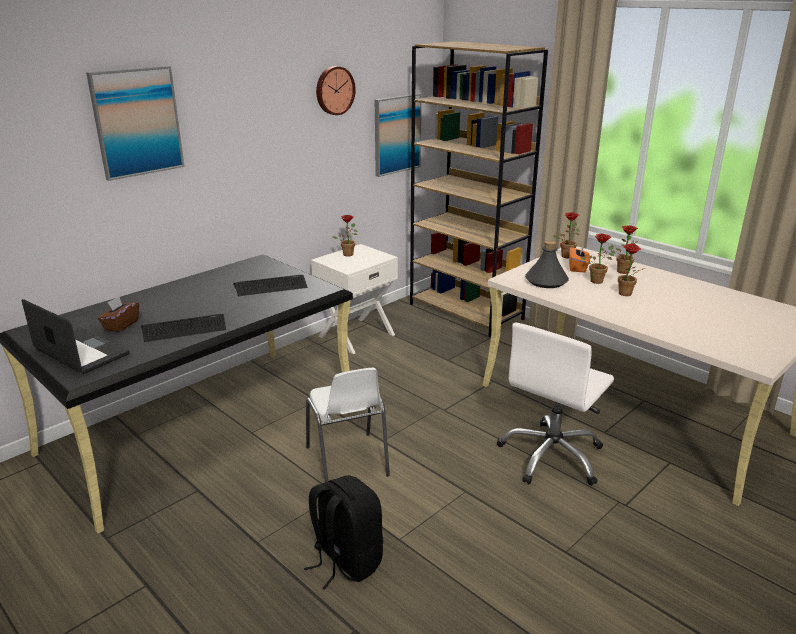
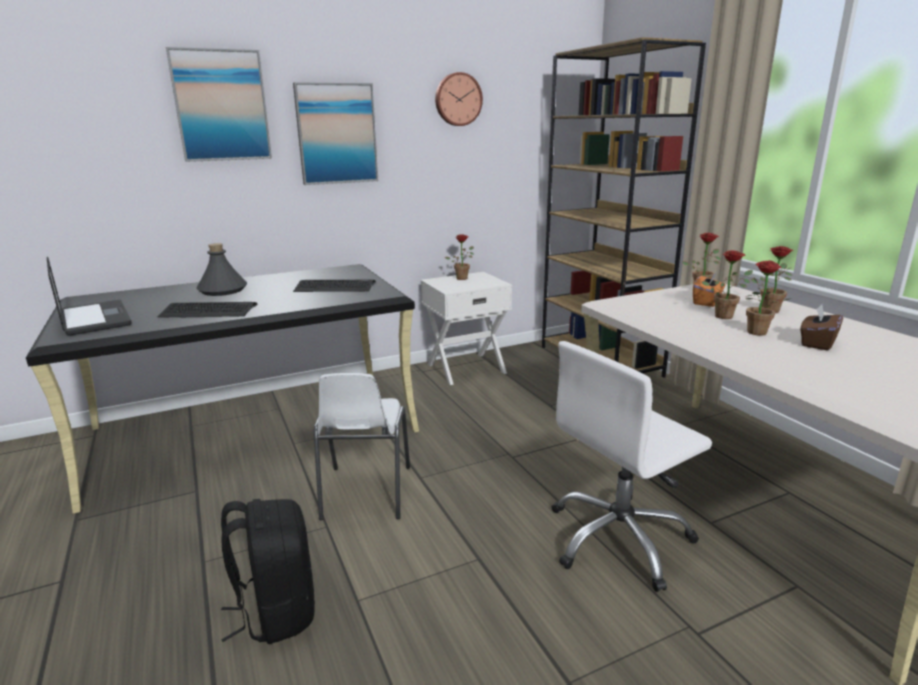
camera: 20 degrees right, 5 degrees down
brown tissue box [98,296,139,332] -> brown tissue box moved to [800,304,843,351]
picture [375,93,422,177] -> picture moved to [293,82,378,185]
grey bottle [525,240,569,288] -> grey bottle moved to [196,243,247,296]

